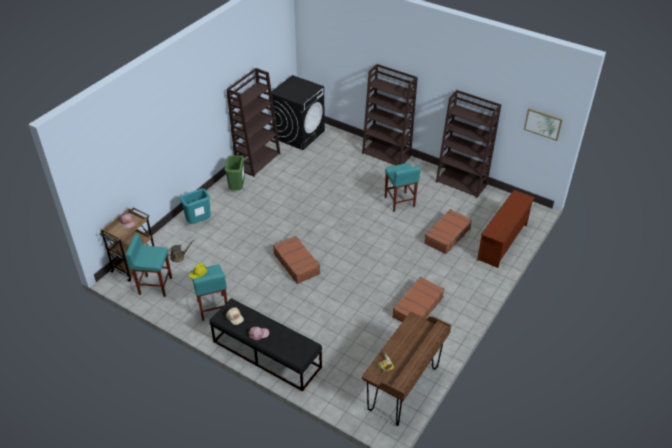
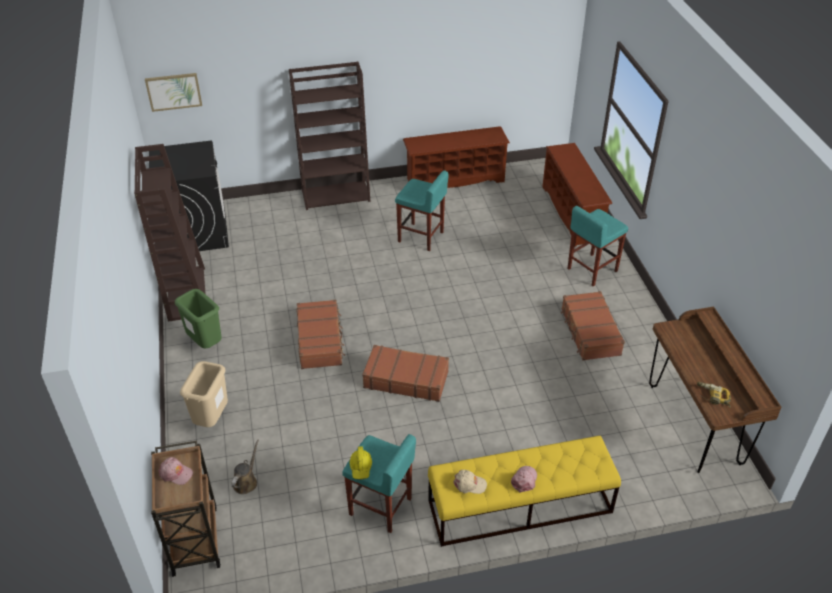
camera: 45 degrees left, 0 degrees up
turquoise stool [125,234,172,297] -> turquoise stool moved to [567,206,628,286]
turquoise trash can [180,189,211,224] -> beige trash can [180,361,228,427]
black bench [210,298,322,392] -> yellow bench [428,436,621,547]
brown suitcase [424,209,472,254] -> brown suitcase moved to [297,300,345,369]
brown bookcase [436,90,502,198] -> brown shoe rack [403,126,510,188]
picture [524,108,563,141] -> picture moved to [145,73,202,112]

